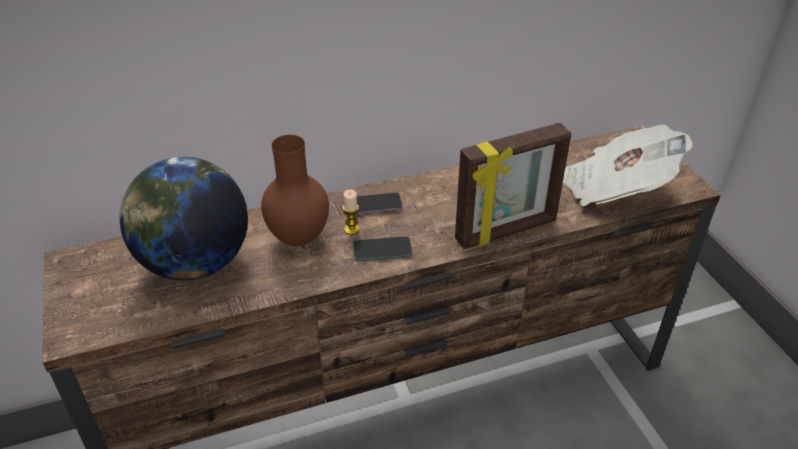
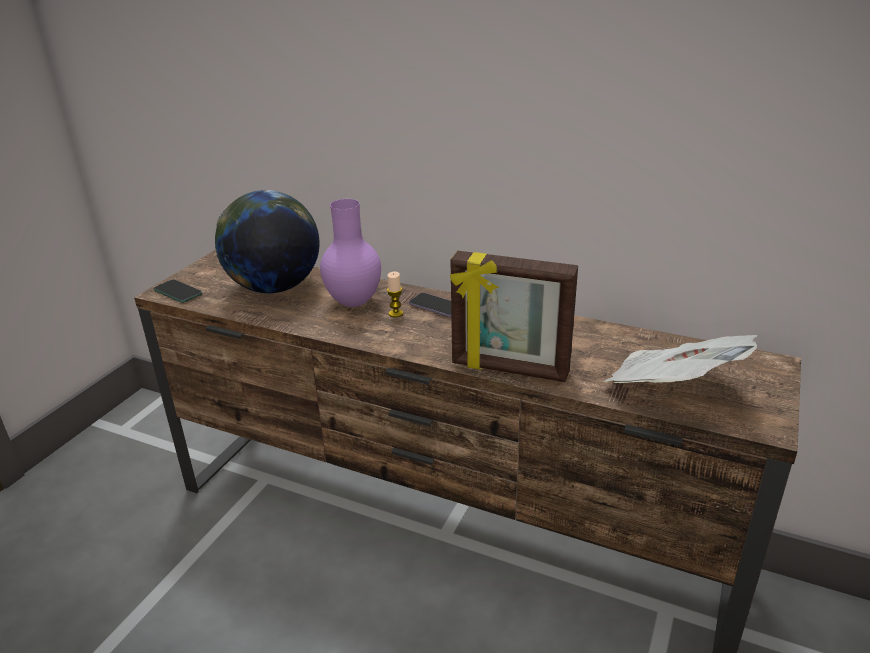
camera: 45 degrees right, 10 degrees down
brown vase [261,135,329,246] -> purple vase [320,199,381,307]
phone [353,237,413,261] -> phone moved to [154,280,202,303]

